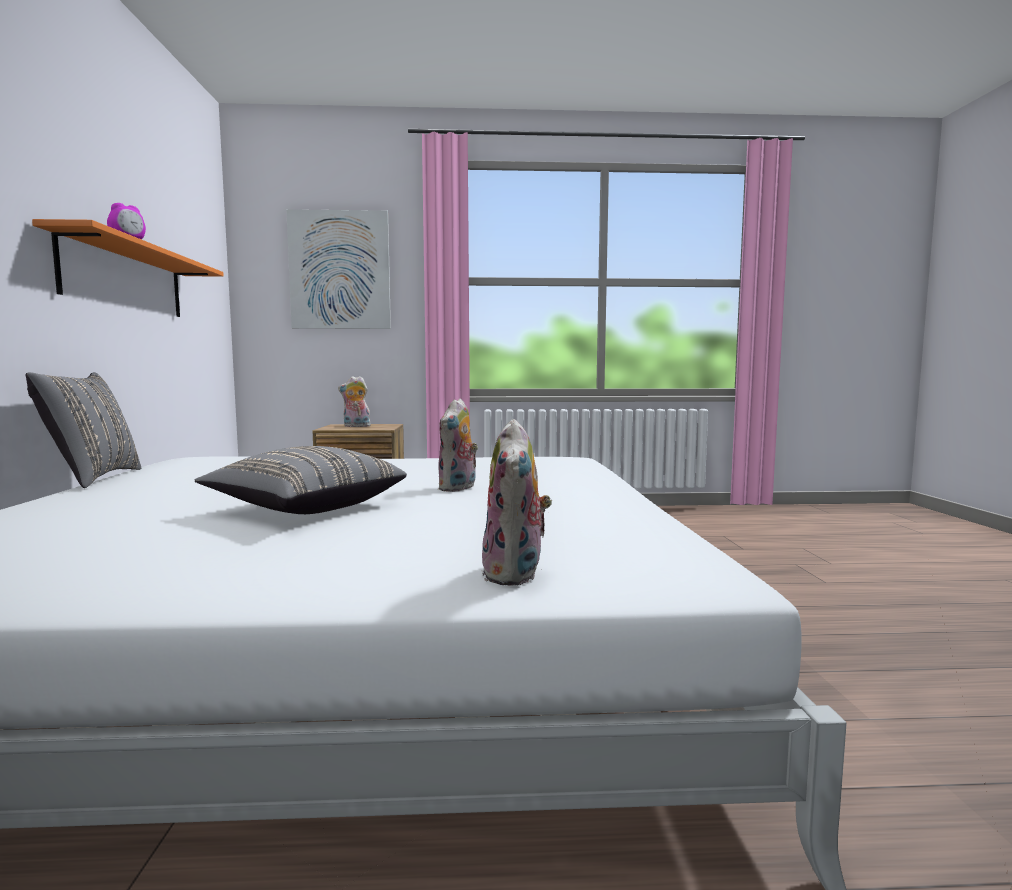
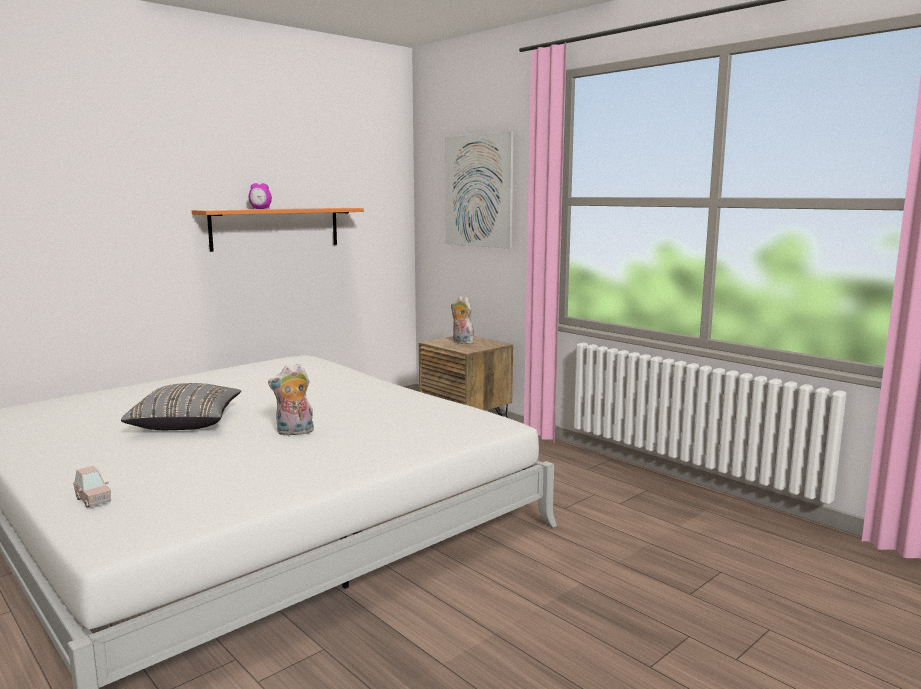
camera: 50 degrees right, 5 degrees up
grey pillow [26,372,141,488] -> none
plush toy [482,419,552,586] -> pink toy car [73,466,111,508]

